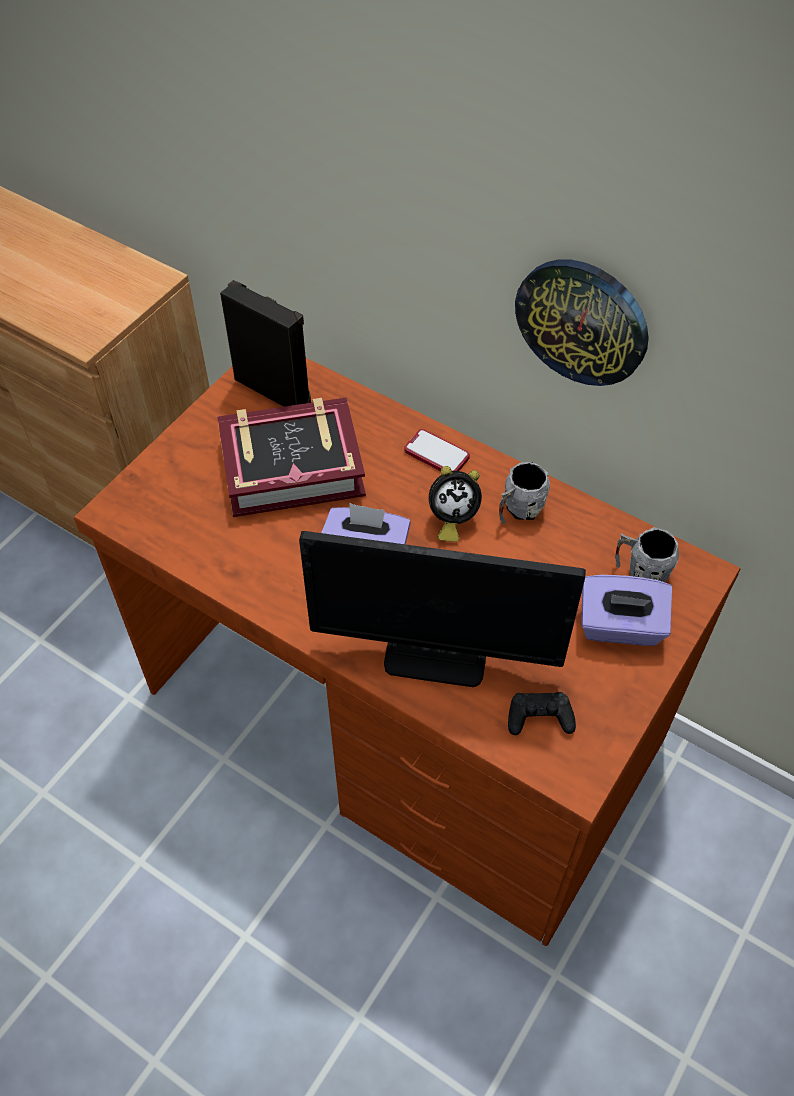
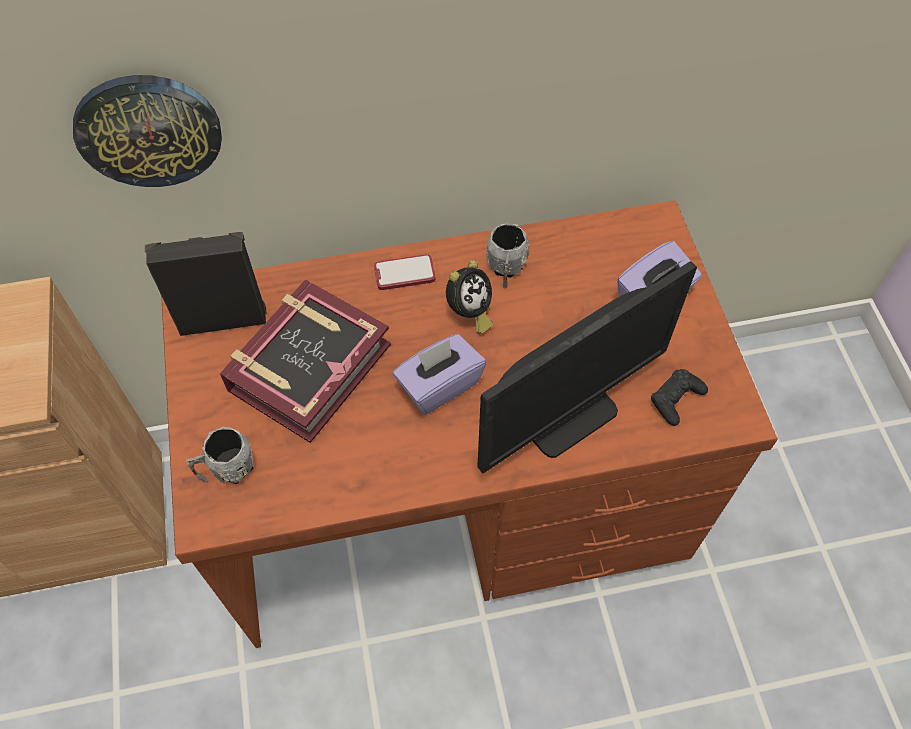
camera: 45 degrees left, 5 degrees up
wall clock [515,259,649,386] -> wall clock moved to [73,75,222,187]
grey mug [615,527,679,582] -> grey mug moved to [185,427,253,484]

